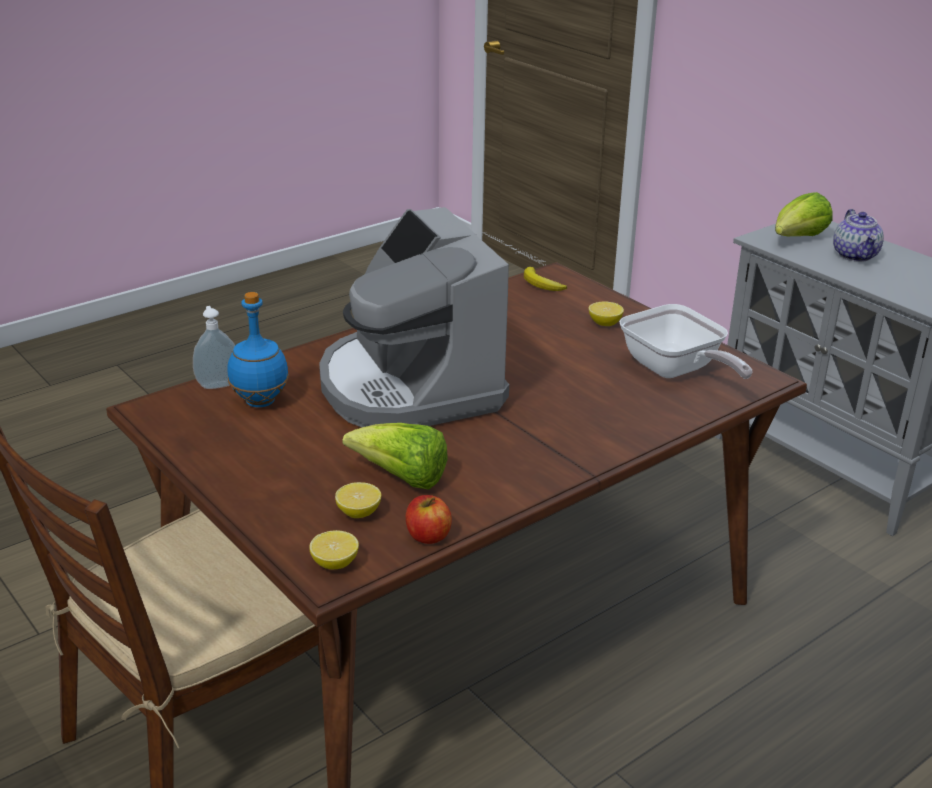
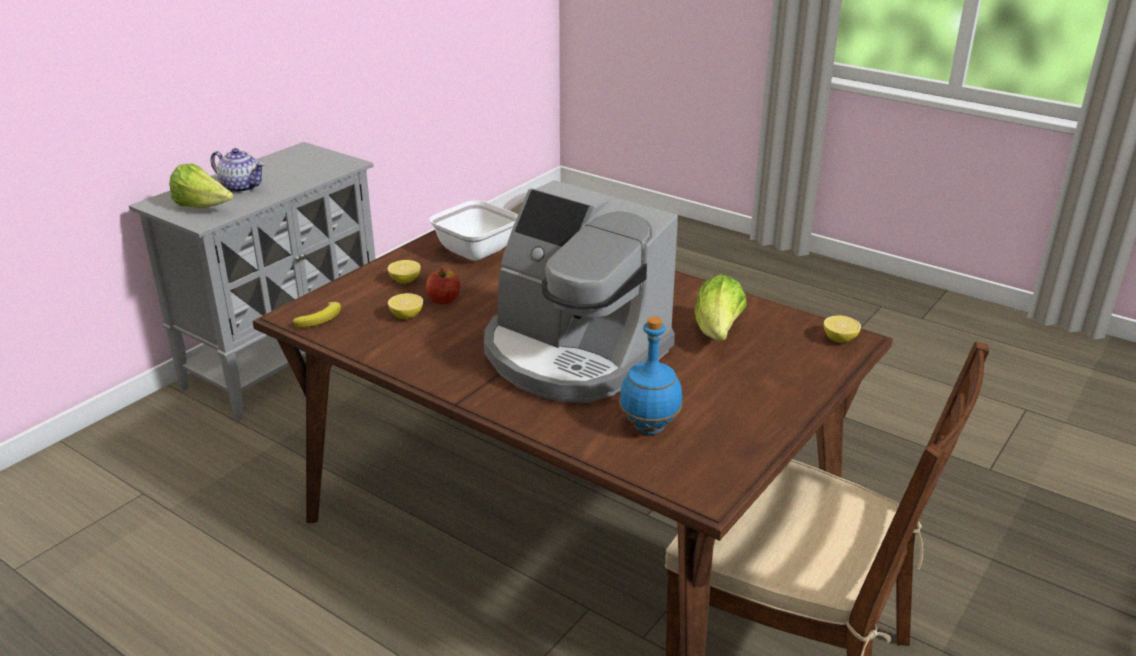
camera: 105 degrees left, 0 degrees up
soap dispenser [193,306,235,389] -> none
coffee machine [319,207,509,427] -> coffee machine turned 75 degrees clockwise [484,180,678,403]
lemon [335,482,381,518] -> lemon moved to [388,293,423,319]
apple [406,495,452,544] -> apple moved to [426,268,460,304]
teapot [833,209,884,262] -> teapot turned 45 degrees clockwise [211,148,265,193]

